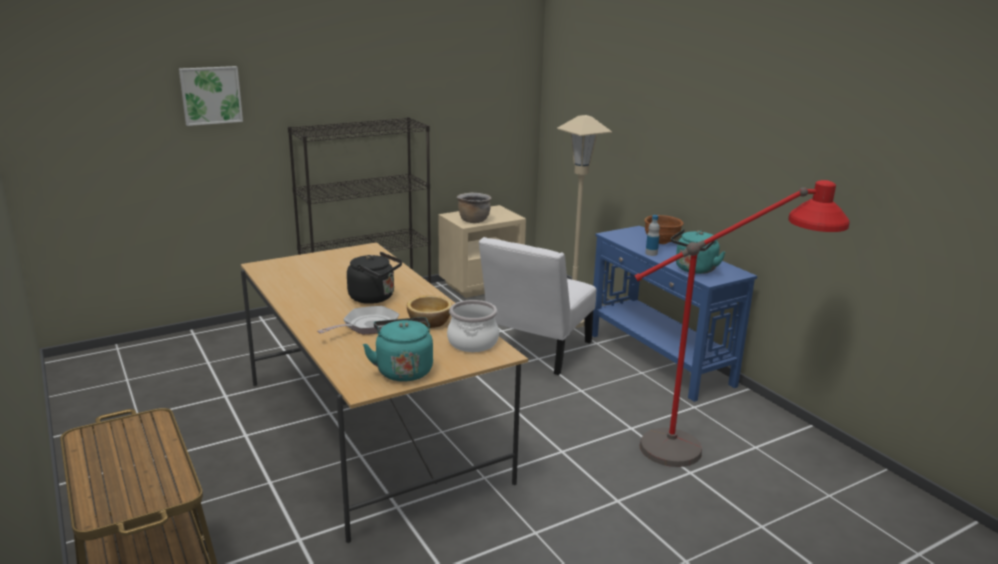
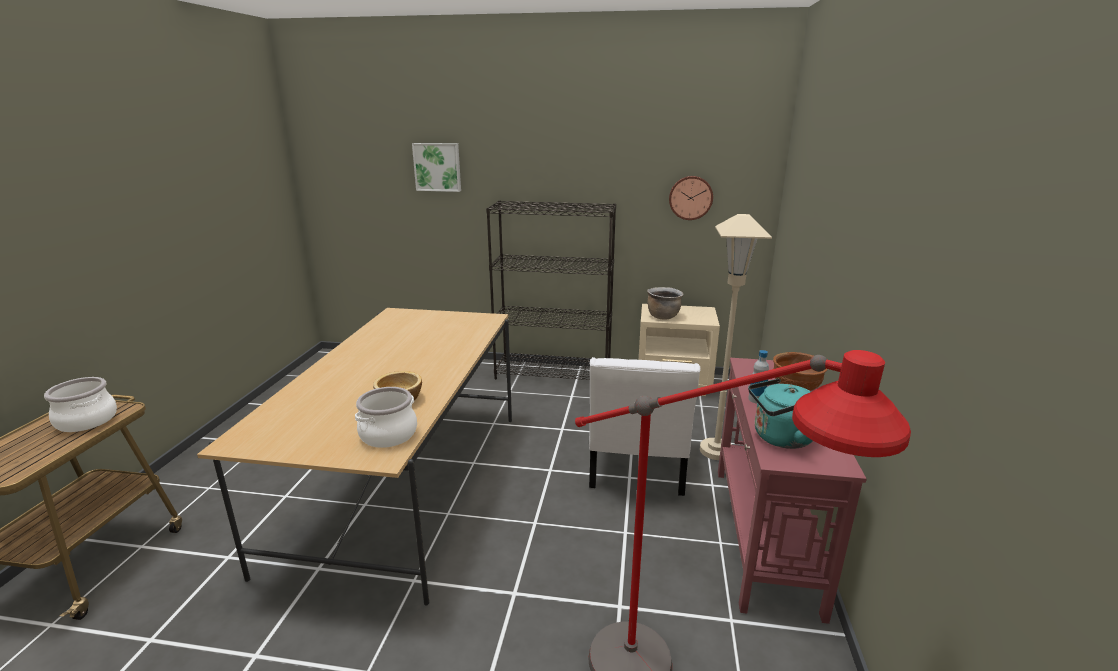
camera: 40 degrees right, 0 degrees up
frying pan [317,306,399,334] -> none
black kettle [347,252,402,304] -> none
turquoise kettle [363,317,433,382] -> none
white chair [479,237,596,375] -> white chair turned 60 degrees counterclockwise [589,357,700,496]
blue console table [592,226,757,402] -> red console table [718,358,867,624]
none -> cooking pot [44,377,117,432]
none -> wall clock [669,176,713,220]

